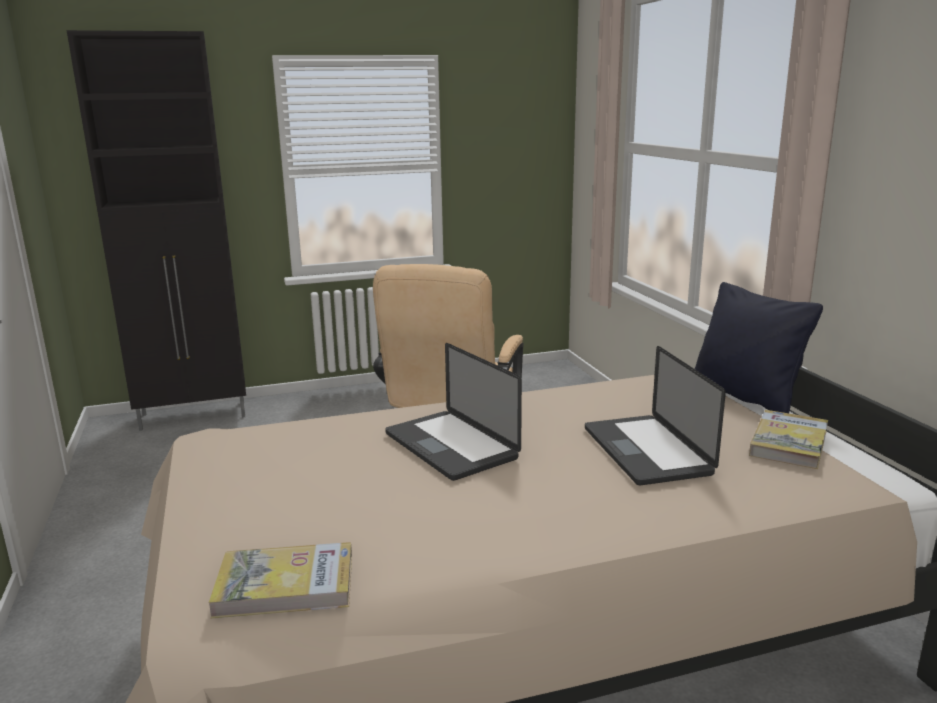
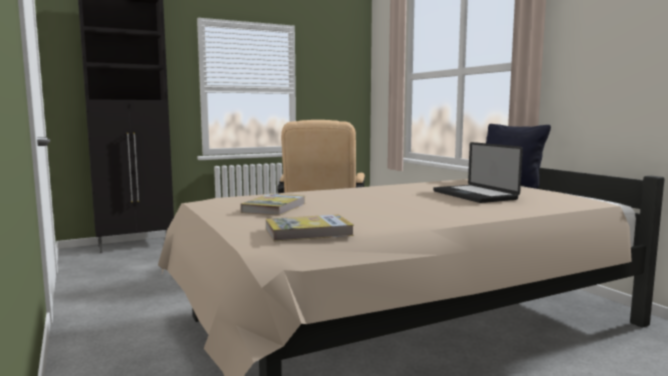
camera: 10 degrees left, 10 degrees down
laptop [385,343,522,481] -> none
book [749,410,828,469] -> book moved to [241,194,305,216]

